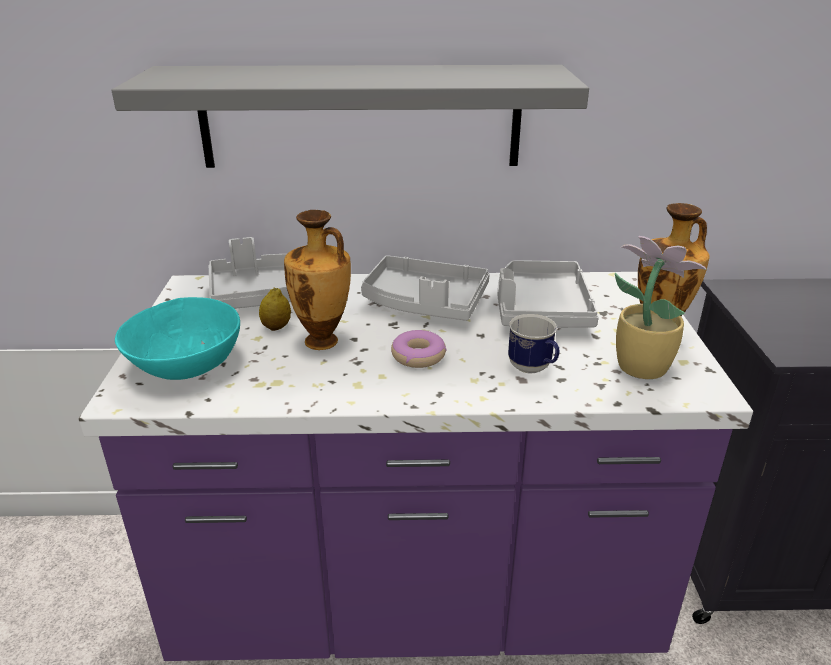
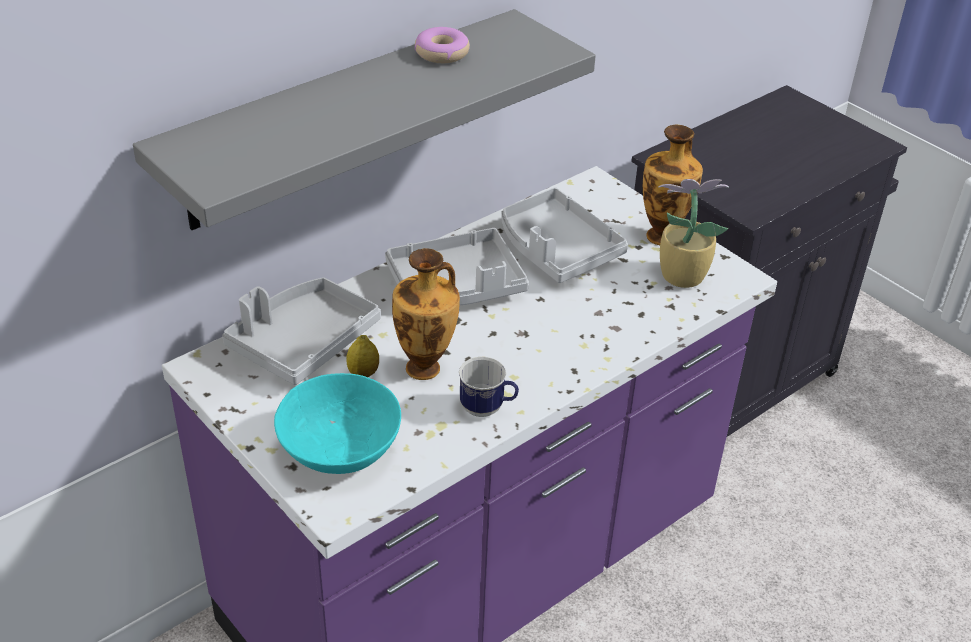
camera: 40 degrees left, 10 degrees up
donut [391,330,447,368] -> donut moved to [415,27,470,63]
mug [508,314,559,373] -> mug moved to [459,357,519,417]

